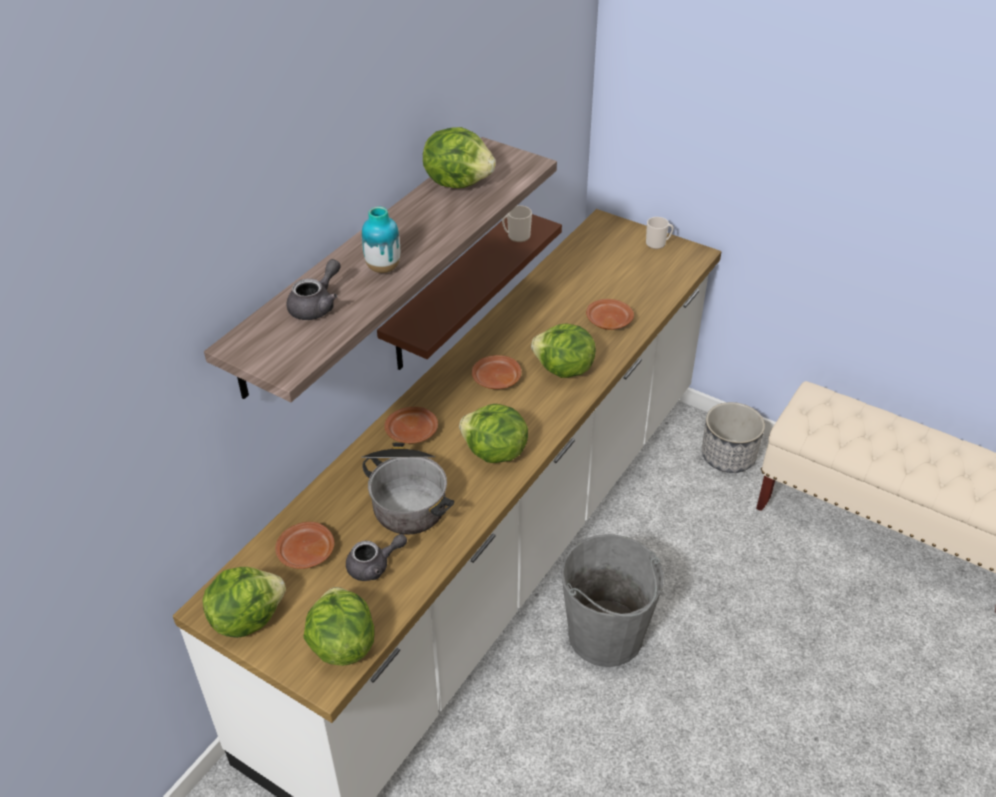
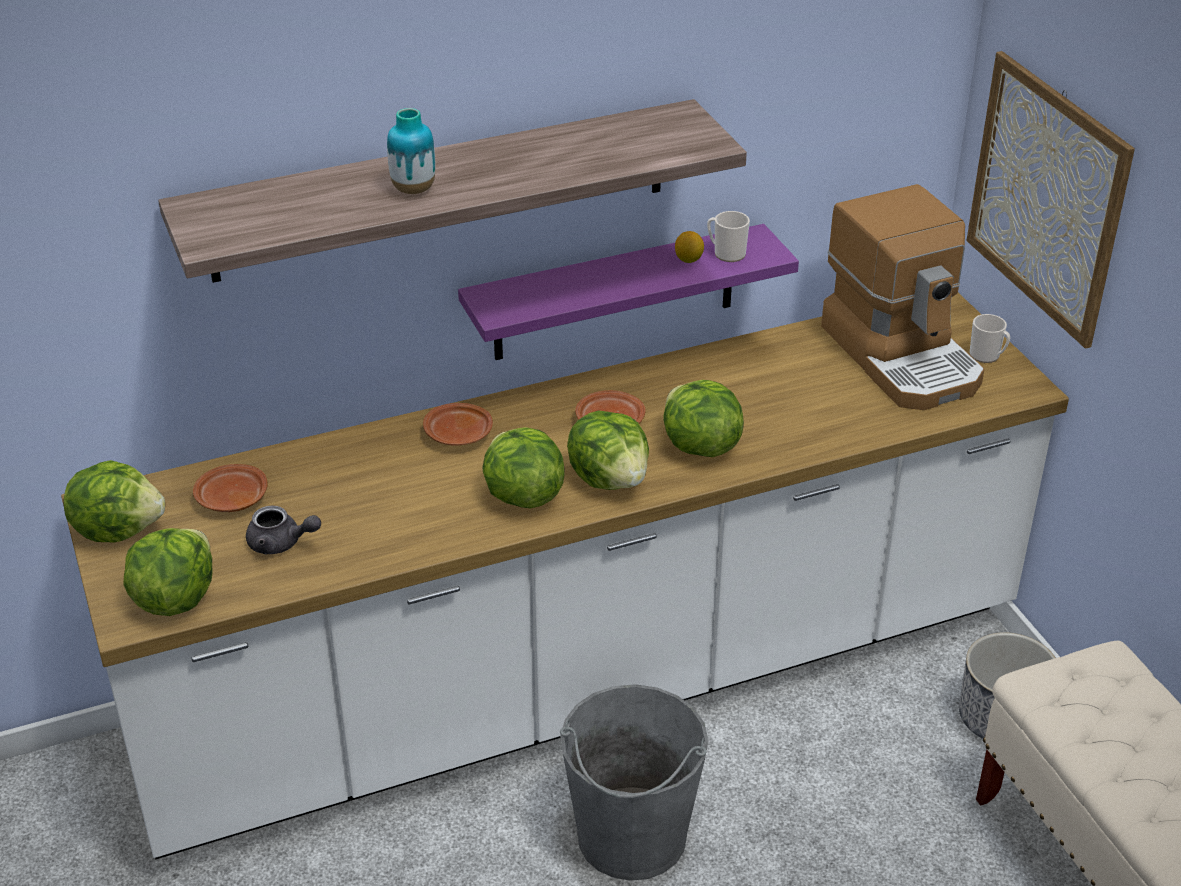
camera: 35 degrees right, 5 degrees down
grey teapot [286,259,341,320] -> none
cooking pot [361,442,454,535] -> none
brown shelf [377,214,562,370] -> purple shelf [458,224,799,360]
lettuce [423,127,496,188] -> lettuce moved to [567,410,649,490]
brown plate [586,299,634,330] -> none
none -> lemon [675,231,704,263]
none -> coffee machine [821,184,984,410]
none -> picture [966,51,1135,349]

